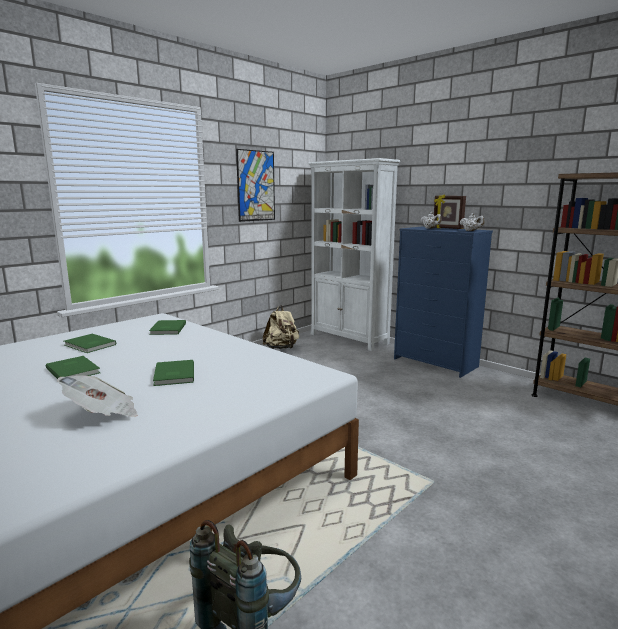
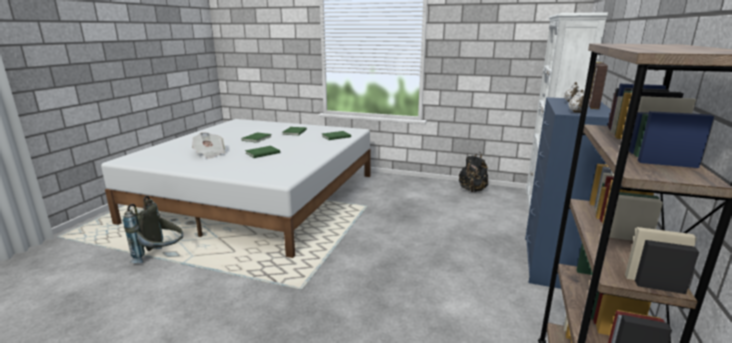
camera: 65 degrees right, 5 degrees up
picture [236,149,275,222] -> none
beige backpack [263,305,299,349] -> black backpack [459,152,488,192]

